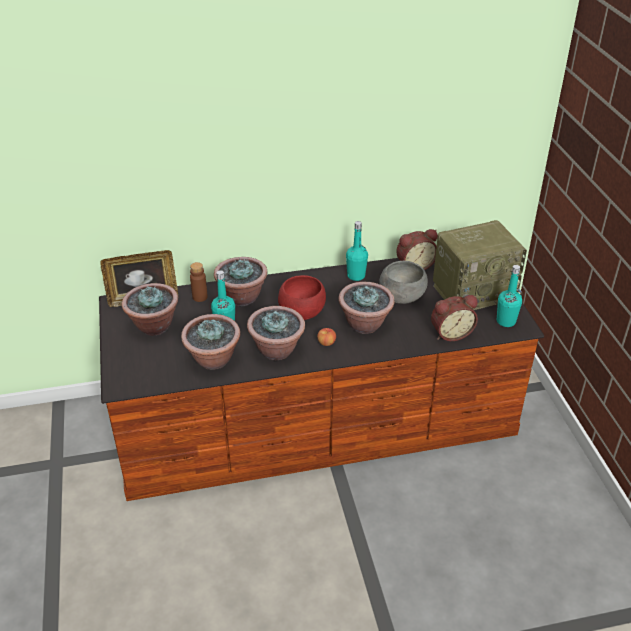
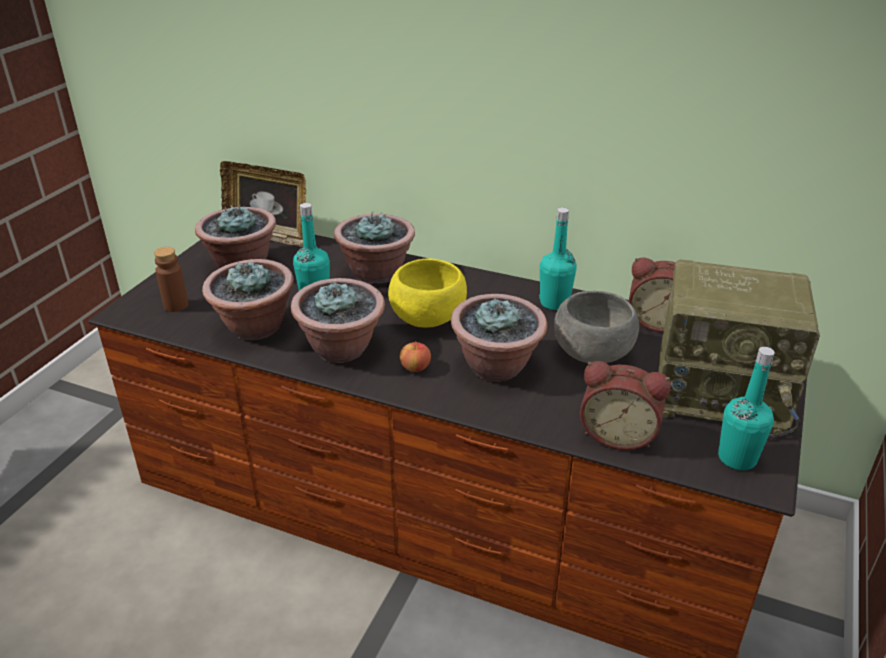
camera: 35 degrees right, 5 degrees down
brown bottle [190,262,208,302] -> brown bottle moved to [154,247,188,312]
red bowl [278,275,326,320] -> yellow bowl [388,258,467,328]

